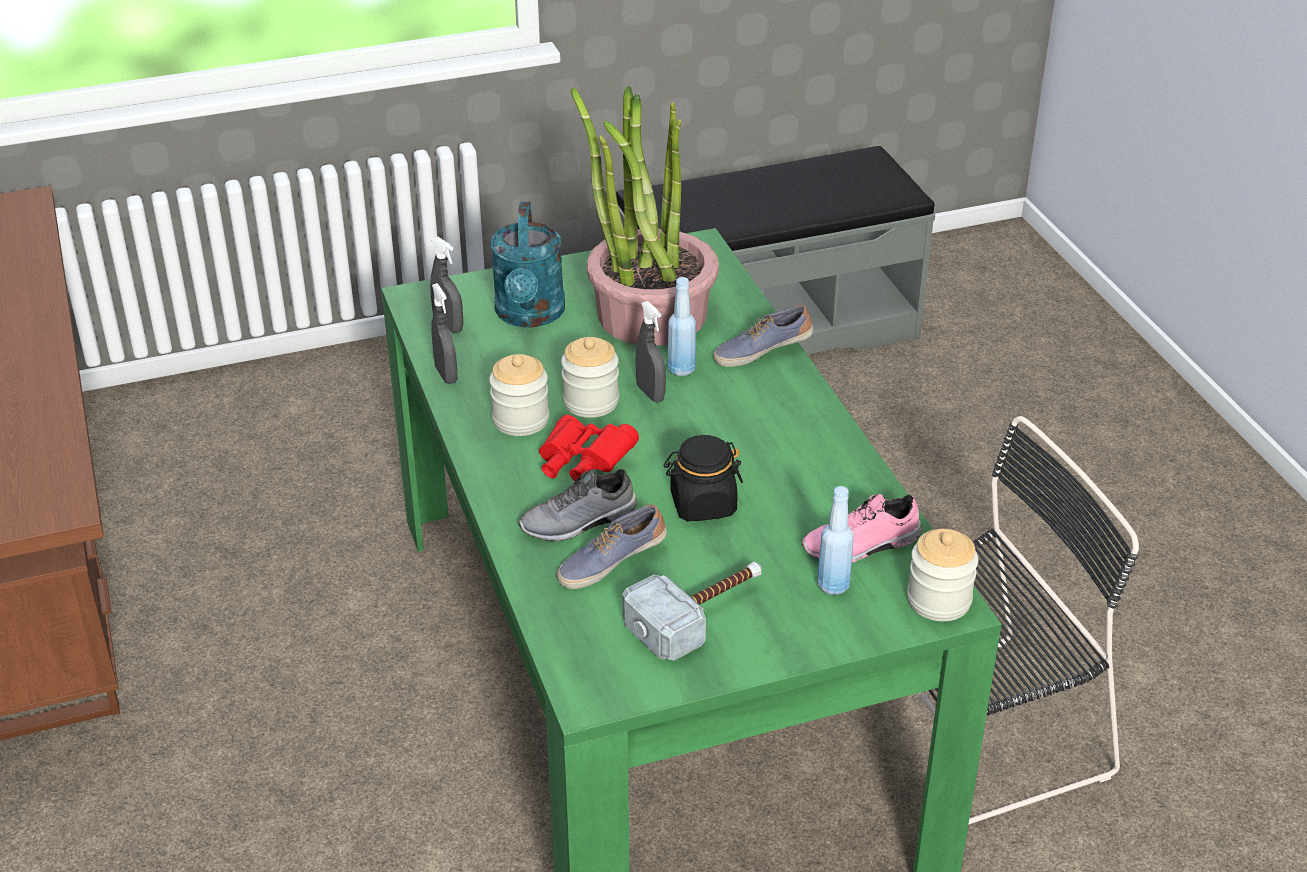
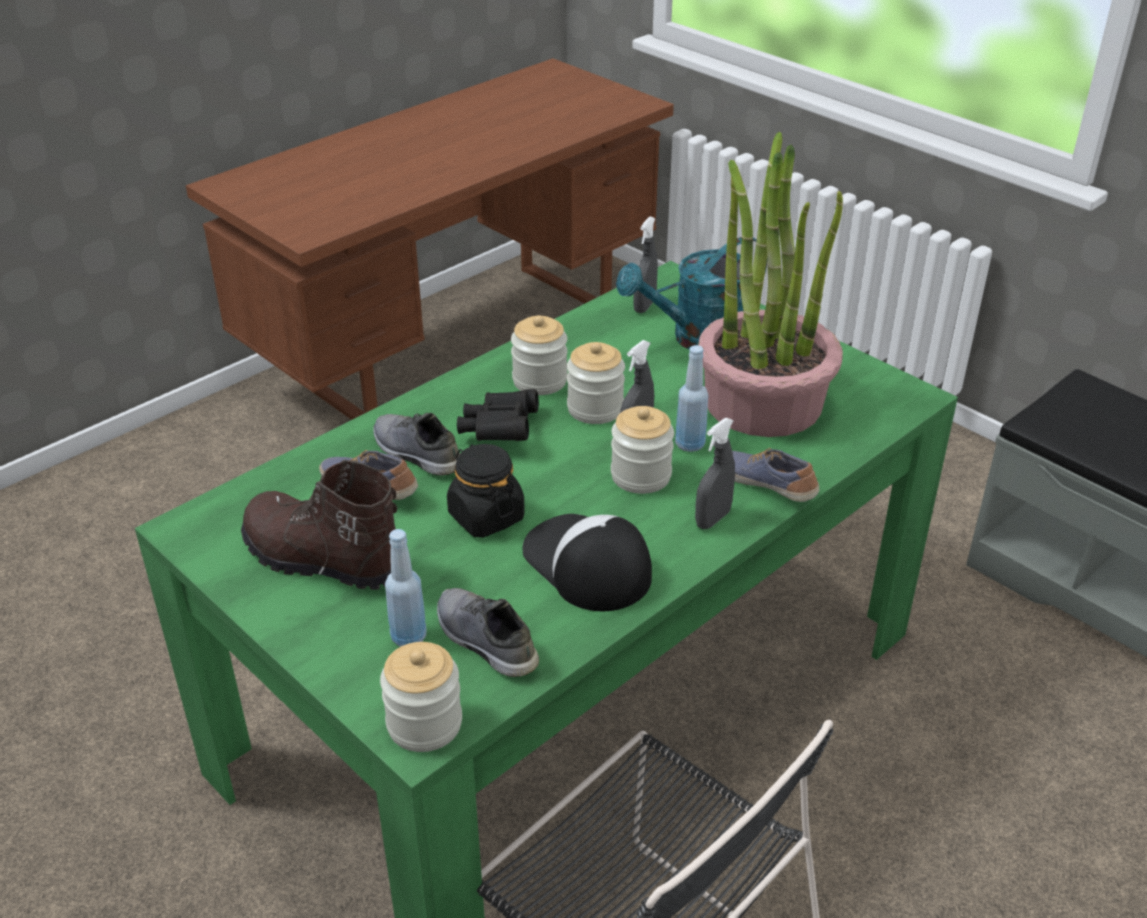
camera: 65 degrees right, 0 degrees up
grey spray bottle [431,283,458,384] -> grey spray bottle moved to [695,418,735,529]
red binoculars [539,415,639,481] -> black binoculars [457,389,539,441]
hammer [622,562,762,660] -> brown boot [241,460,397,590]
pink shoe [802,494,922,563] -> grey shoe [437,588,539,677]
none -> cap [523,514,652,611]
none -> jar [611,406,674,494]

